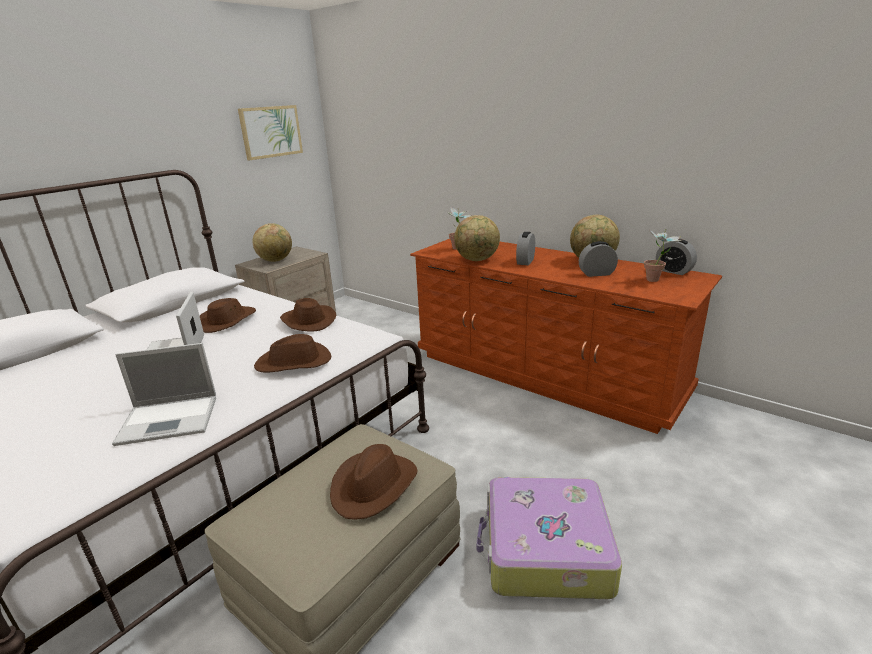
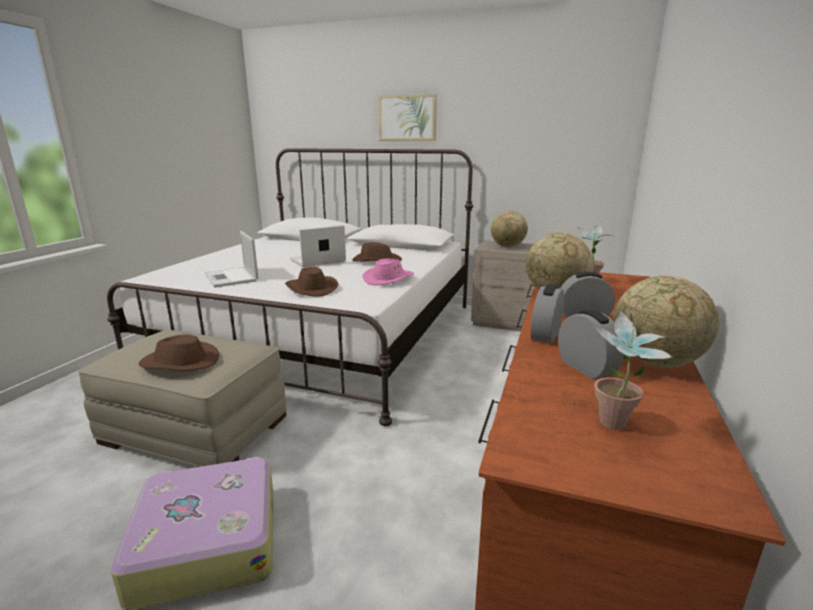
camera: 70 degrees right, 5 degrees down
picture [238,105,303,160] -> picture moved to [379,94,437,141]
brown hat [280,298,336,332] -> pink hat [362,258,414,285]
alarm clock [656,239,697,275] -> alarm clock moved to [531,285,564,344]

